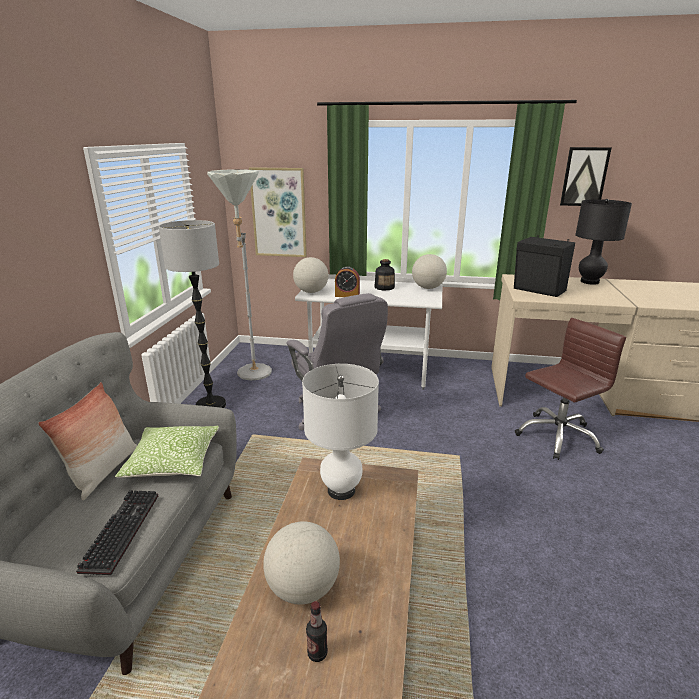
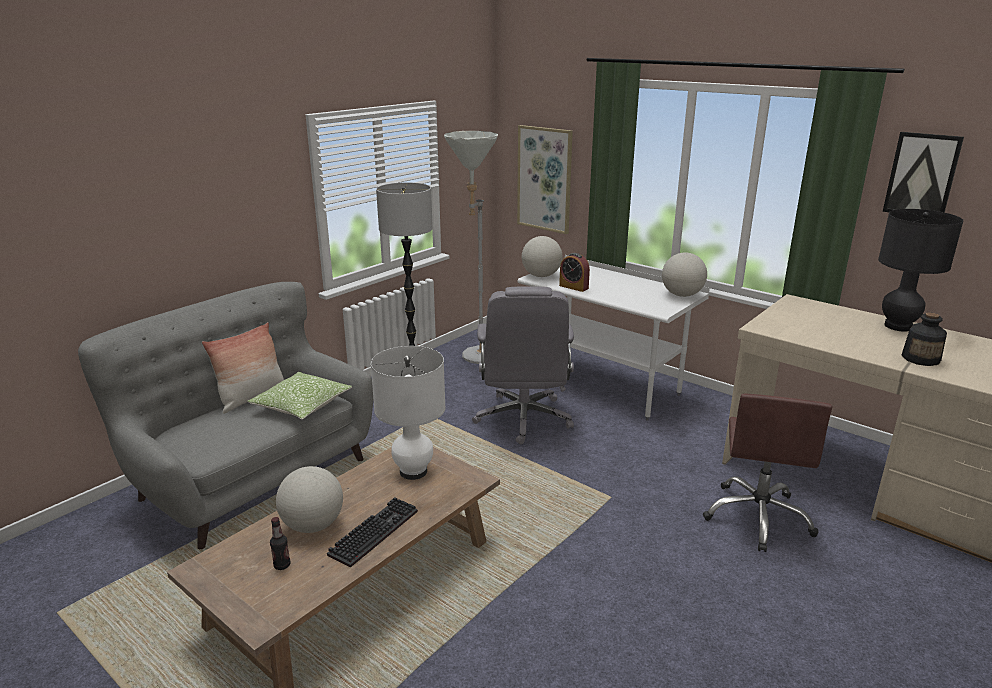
camera: 30 degrees right, 0 degrees up
keyboard [76,490,158,575] -> keyboard moved to [327,497,418,568]
bottle [374,259,395,290] -> bottle moved to [902,312,947,366]
black speaker [514,235,575,297] -> none
brown office chair [515,318,626,460] -> brown office chair turned 105 degrees clockwise [703,394,832,552]

